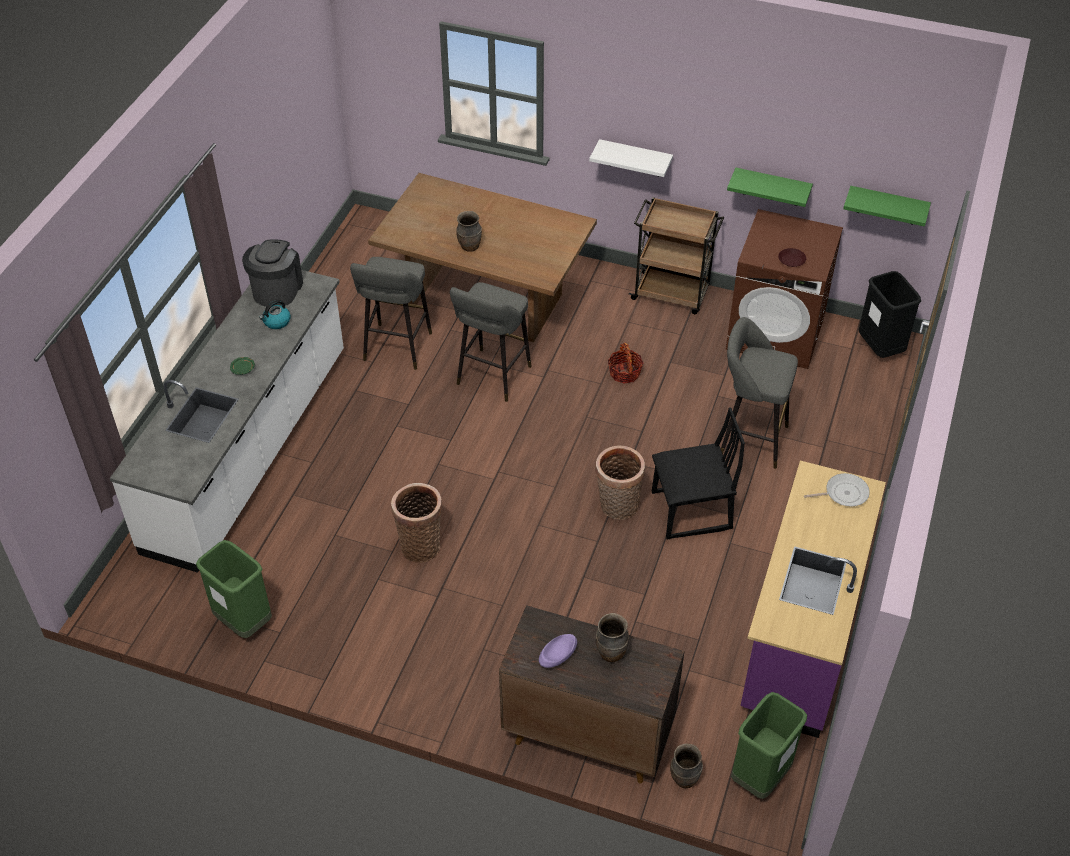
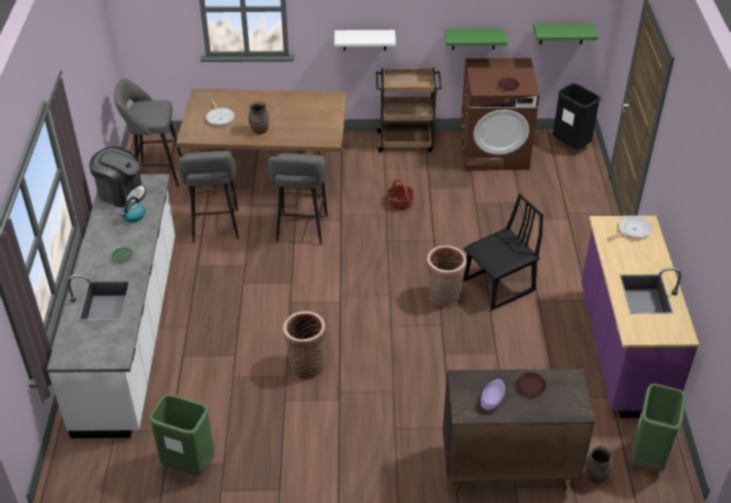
camera: 20 degrees left, 5 degrees down
coffee machine [242,239,303,307] -> coffee machine turned 120 degrees clockwise [89,146,146,208]
brown vase [596,613,629,662] -> brown plate [517,372,546,395]
grey stool [721,317,798,469] -> grey stool moved to [114,79,182,187]
none -> frying pan [206,100,235,126]

